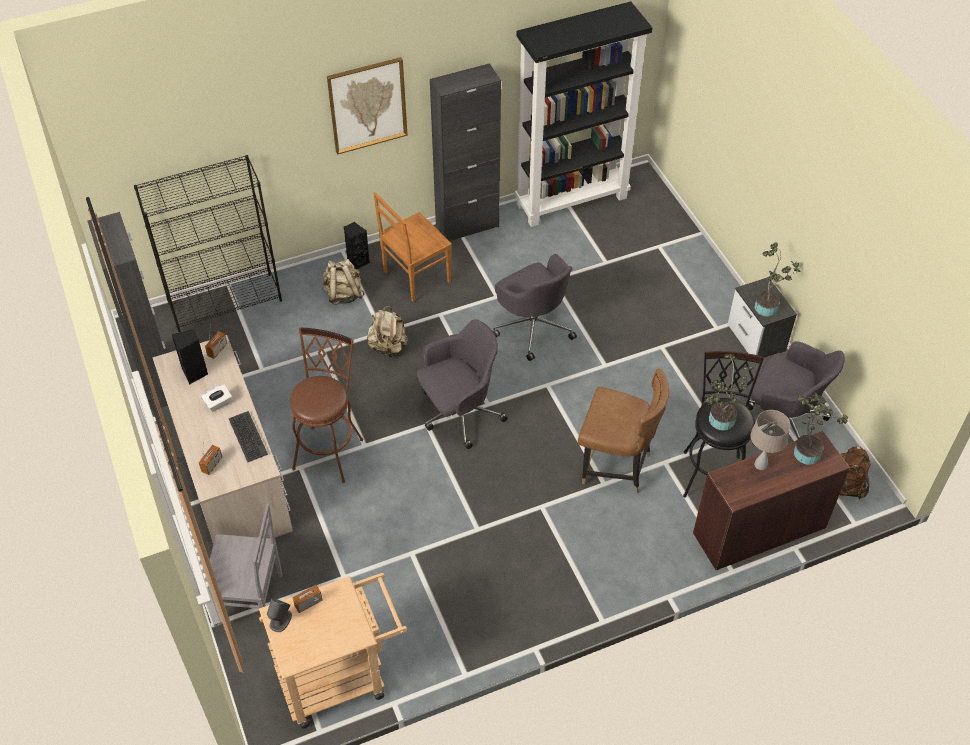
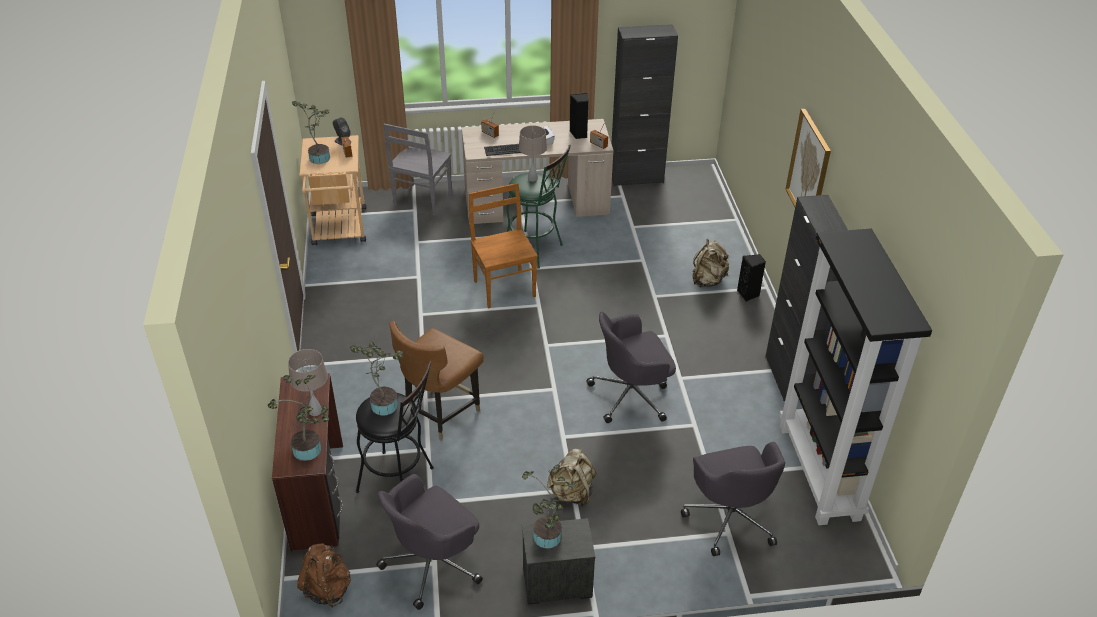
camera: 105 degrees right, 10 degrees down
black bookcase [134,155,282,332] -> none
brown stool [290,327,363,483] -> green stool [507,144,571,269]
beige backpack [367,306,408,358] -> beige backpack moved to [547,448,597,507]
brown chair [373,192,452,302] -> brown chair moved to [469,183,538,309]
grey office chair [417,319,507,449] -> grey office chair moved to [681,442,785,556]
none -> potted plant [292,101,330,164]
none -> beige table lamp [519,125,547,182]

